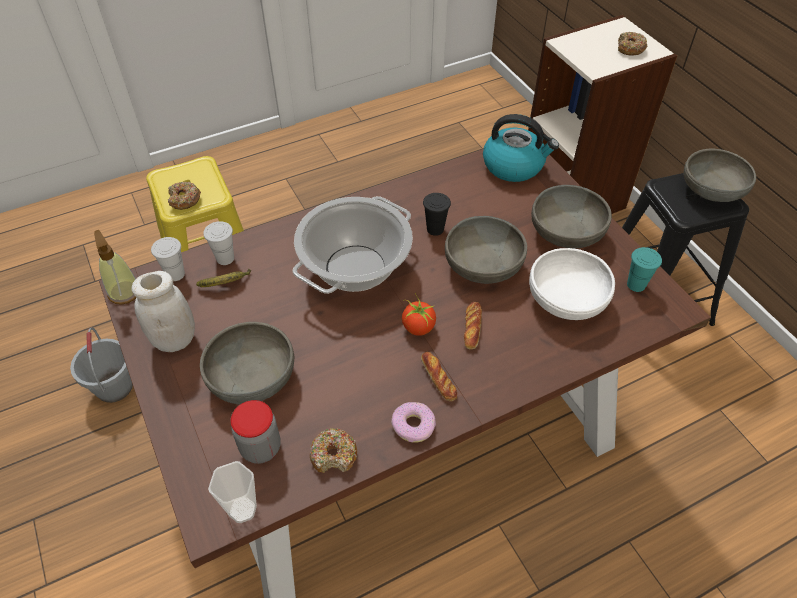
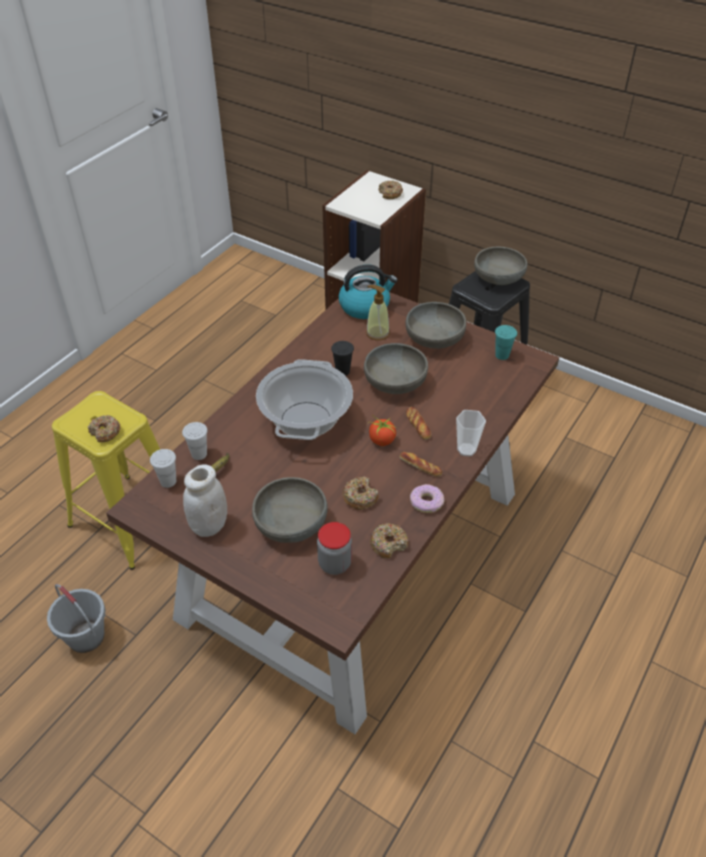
camera: 30 degrees left, 5 degrees down
soap dispenser [94,230,136,305] -> soap dispenser moved to [366,285,390,340]
cup [208,461,257,523] -> cup moved to [456,410,486,457]
white bowl [529,248,615,320] -> none
none -> donut [342,477,378,510]

